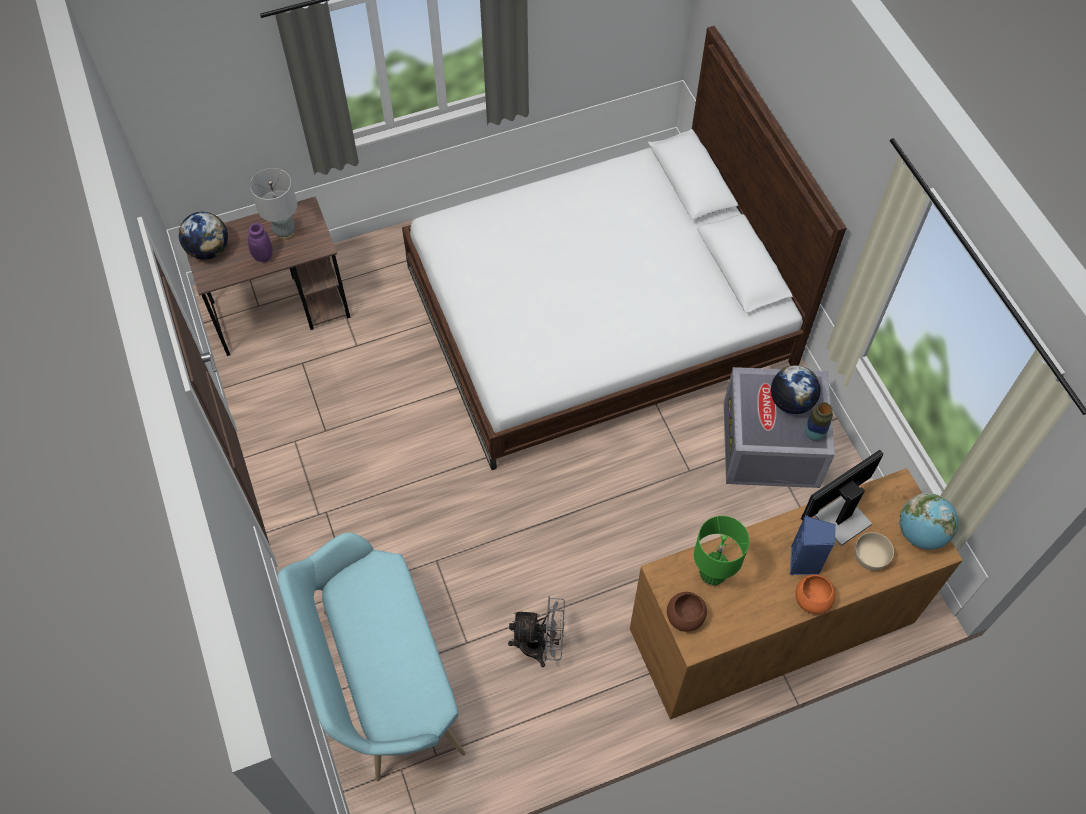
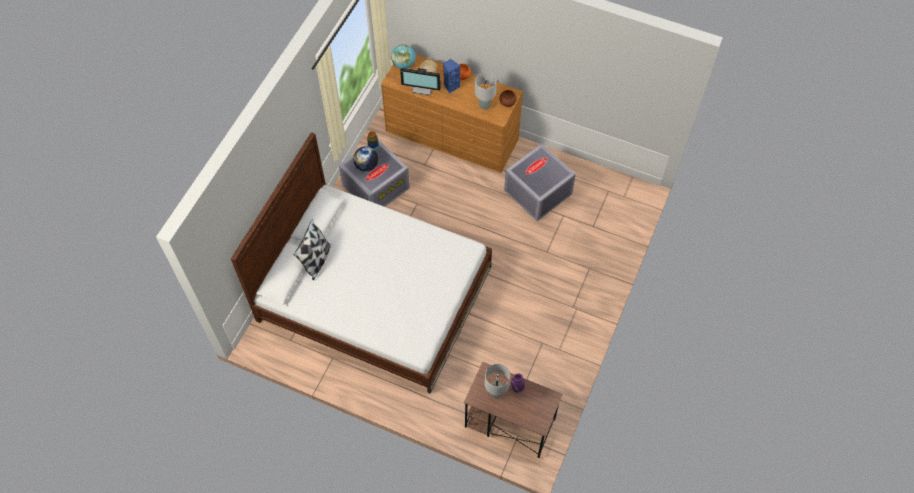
camera: 135 degrees left, 0 degrees up
globe [179,212,228,260] -> none
turquoise bench [278,533,466,781] -> none
grey fan [508,596,565,667] -> grey storage box [504,143,576,221]
green table lamp [694,516,749,586] -> grey table lamp [475,72,497,110]
none -> pillow [294,219,331,280]

